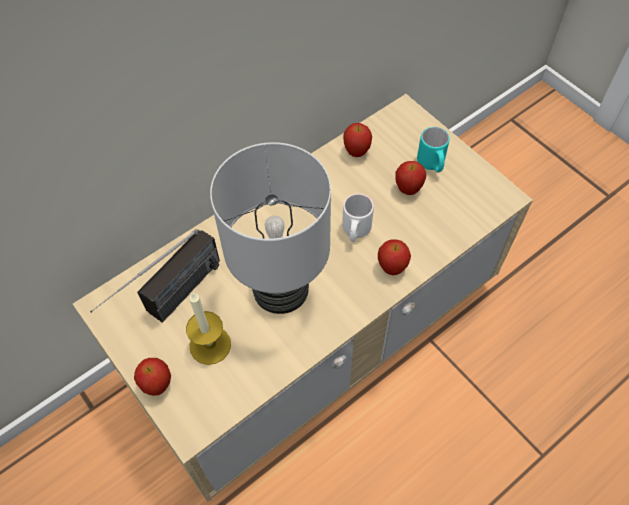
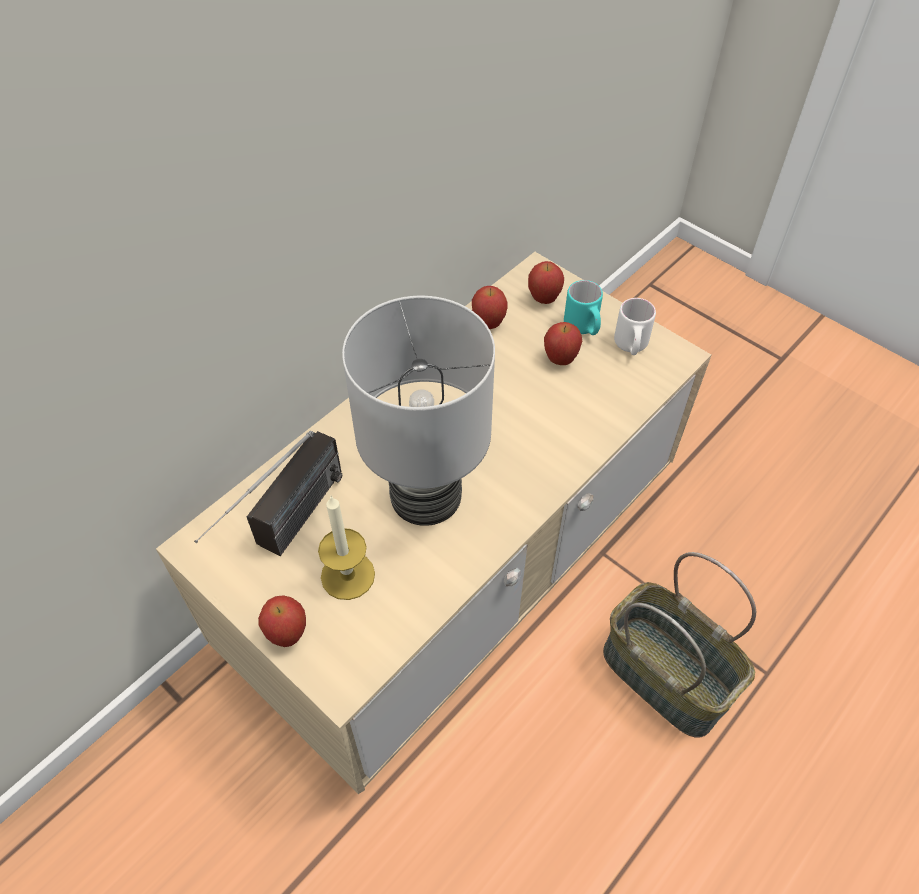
camera: 10 degrees left, 5 degrees down
white mug [342,194,374,242] -> white mug moved to [614,298,656,355]
apple [378,239,411,275] -> apple moved to [528,261,564,304]
none -> basket [603,552,756,738]

